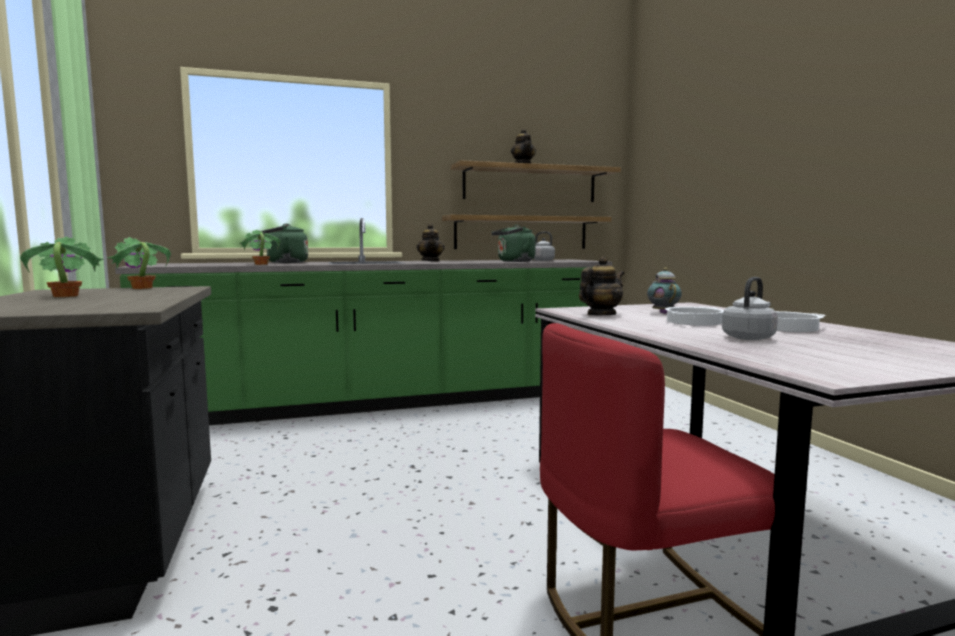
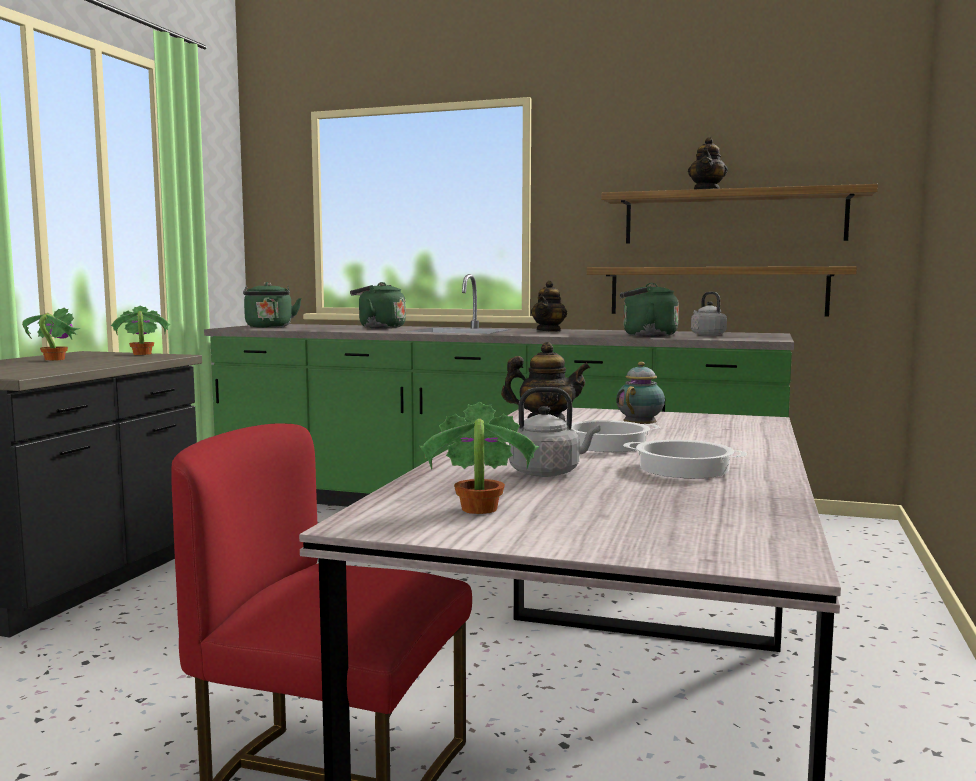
camera: 35 degrees right, 0 degrees up
potted plant [239,230,281,265] -> potted plant moved to [419,401,539,514]
none -> green kettle [243,282,302,328]

